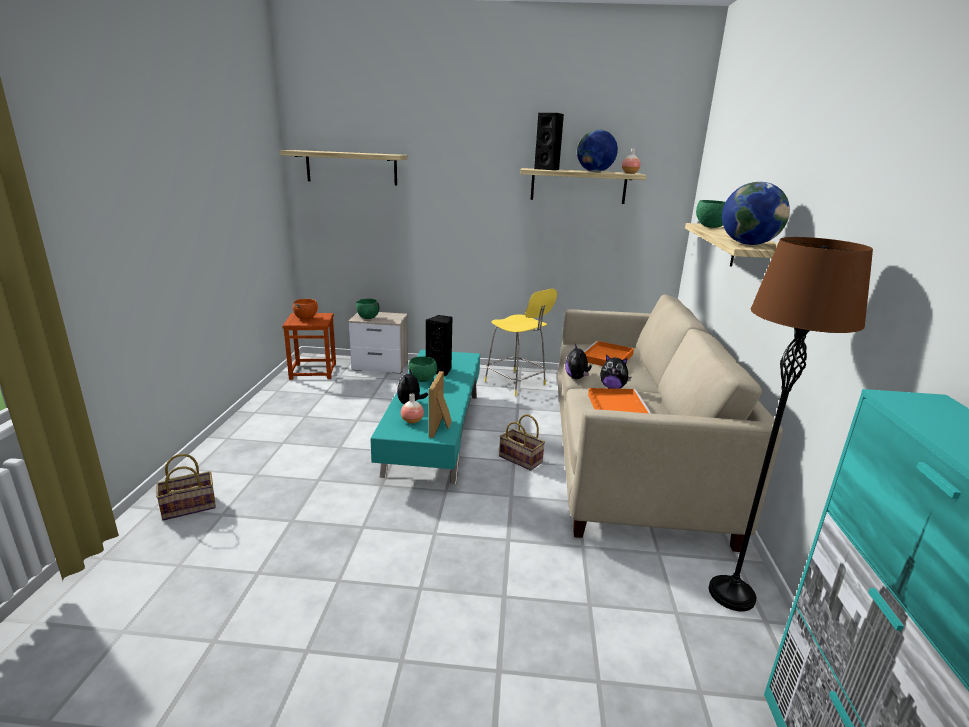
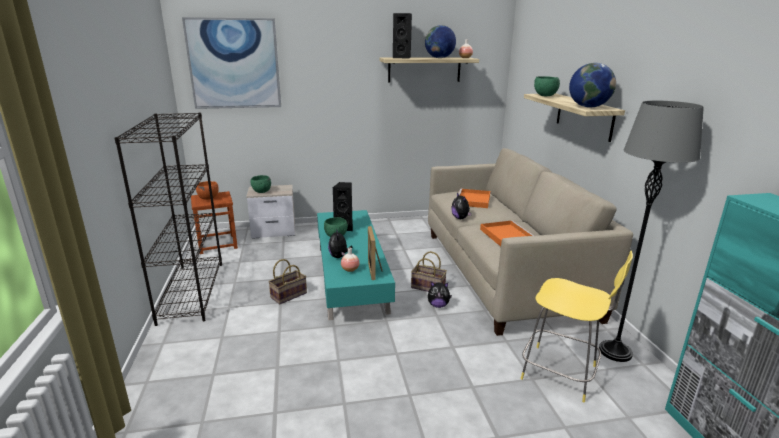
camera: 15 degrees left, 0 degrees up
basket [156,454,216,521] -> basket moved to [268,259,307,304]
shelf [280,150,408,185] -> picture [182,17,281,109]
yellow stool [485,289,557,396] -> yellow stool moved to [521,251,633,402]
plush toy [600,354,631,389] -> plush toy moved to [428,282,452,308]
brown floor lamp [709,237,873,611] -> grey floor lamp [599,101,704,362]
none -> black bookcase [115,113,222,326]

